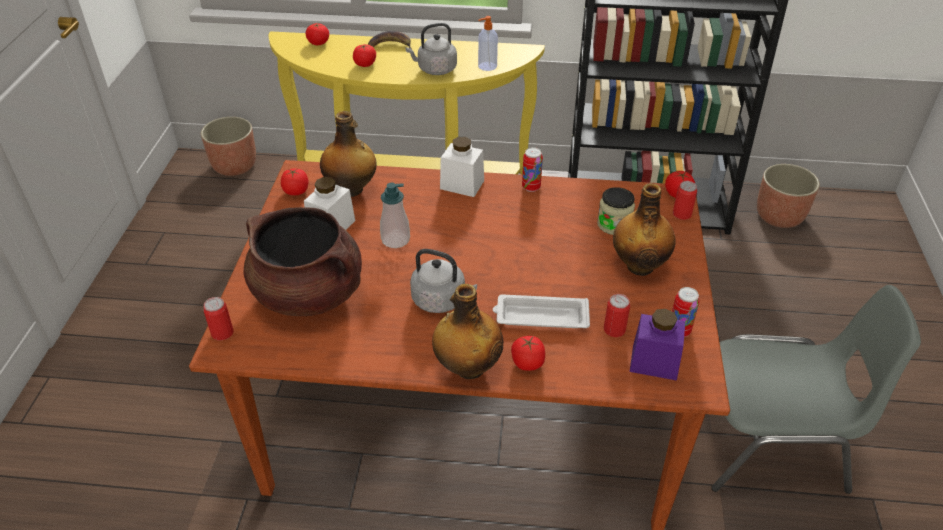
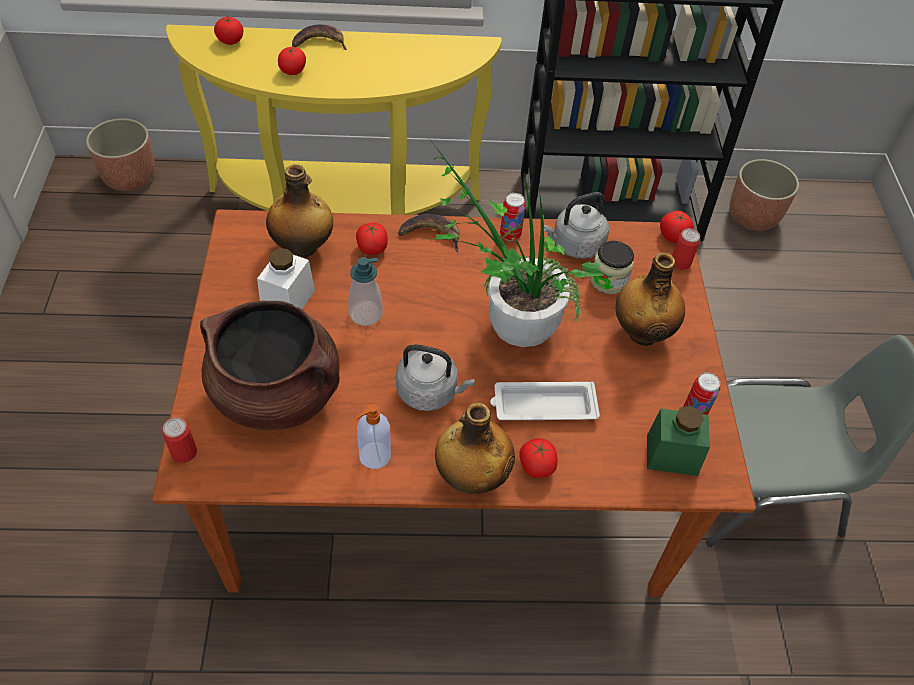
camera: 10 degrees left, 10 degrees up
tomato [281,169,309,195] -> tomato moved to [356,222,388,255]
grey kettle [406,23,457,75] -> grey kettle moved to [544,192,609,259]
white jar [440,137,484,197] -> banana [398,214,460,253]
soap dispenser [478,16,498,71] -> soap dispenser moved to [356,404,391,469]
can [604,294,630,337] -> none
purple jar [630,309,685,381] -> green jar [647,406,710,476]
none -> potted plant [428,137,604,347]

